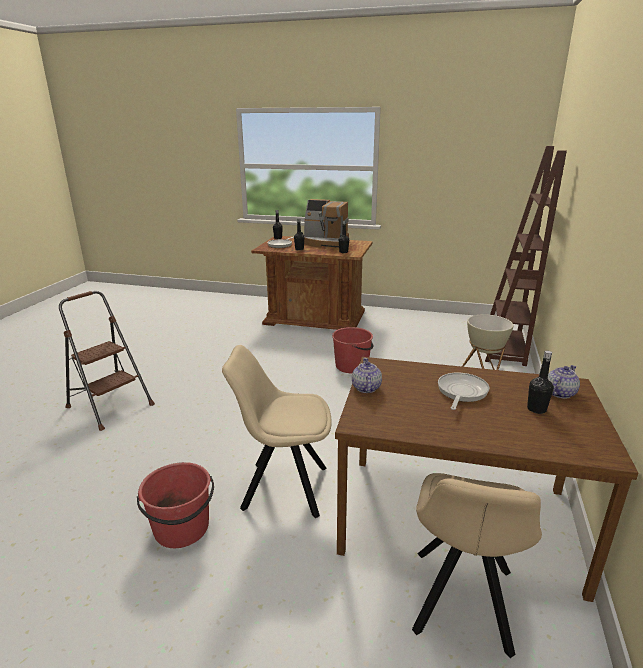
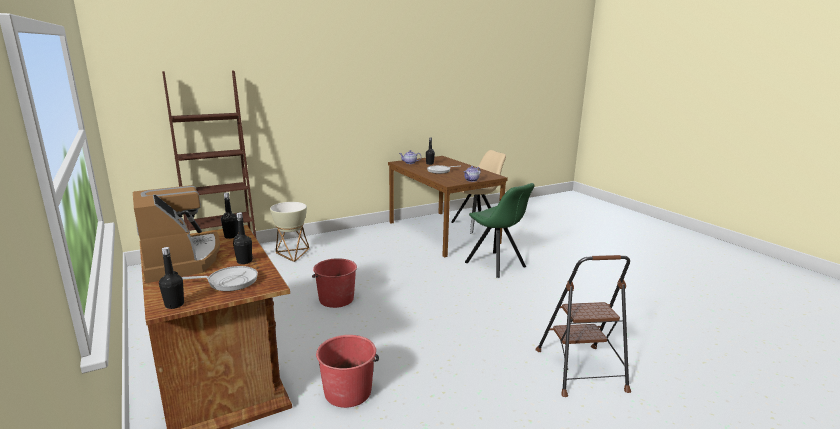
camera: 135 degrees left, 5 degrees down
red bucket [137,462,214,548] -> red bucket moved to [316,335,379,408]
beige chair [222,345,332,518] -> green chair [465,183,535,278]

